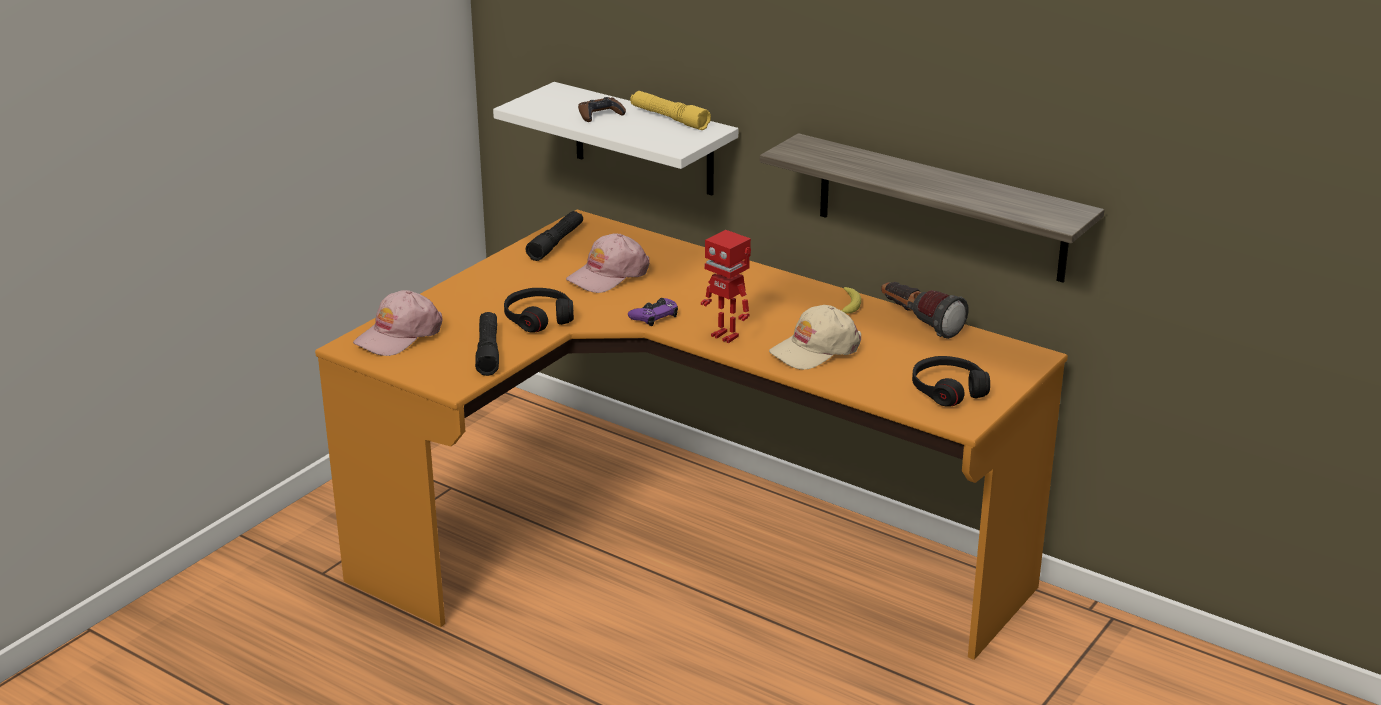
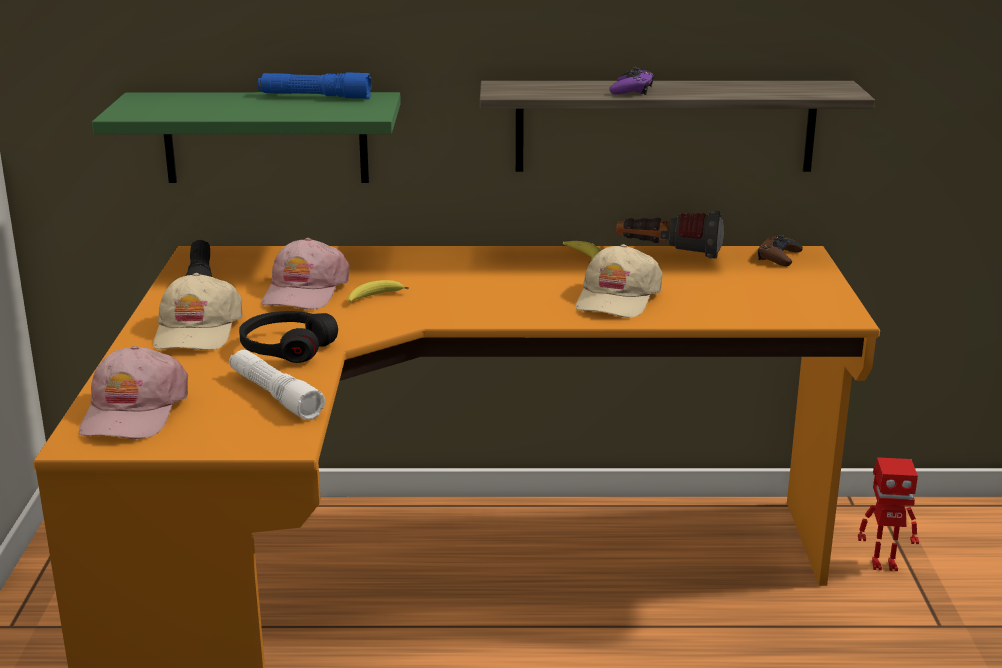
camera: 35 degrees left, 5 degrees down
black flashlight [475,312,499,376] -> white flashlight [229,350,325,420]
white shelf [493,82,738,195] -> green shelf [92,92,401,183]
brown game controller [578,97,626,122] -> brown game controller moved to [758,235,803,266]
purple game controller [628,298,678,326] -> purple game controller moved to [609,67,654,95]
yellow flashlight [630,91,711,130] -> blue flashlight [258,72,372,99]
toy robot [701,230,751,343] -> toy robot moved to [858,457,919,571]
black headphones [912,356,990,407] -> none
none -> beige cap [153,273,242,350]
none -> banana [348,280,409,302]

